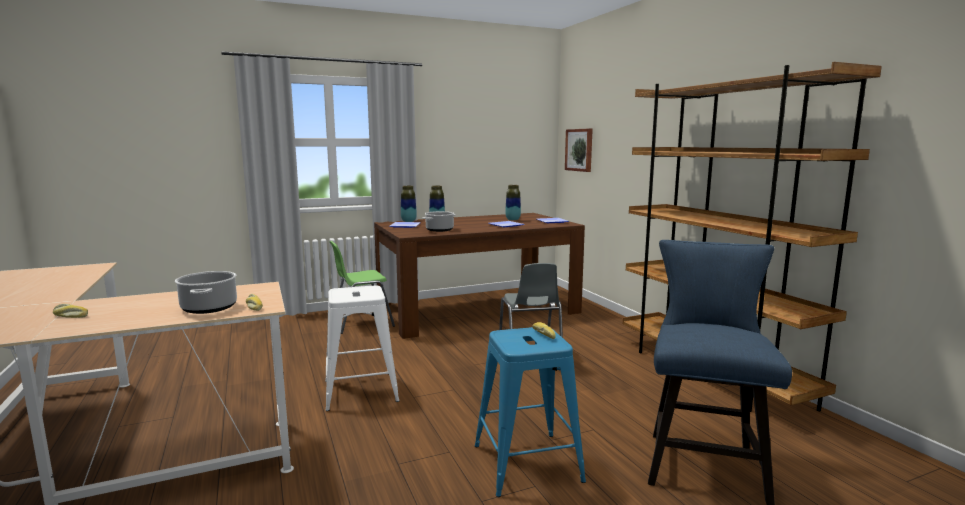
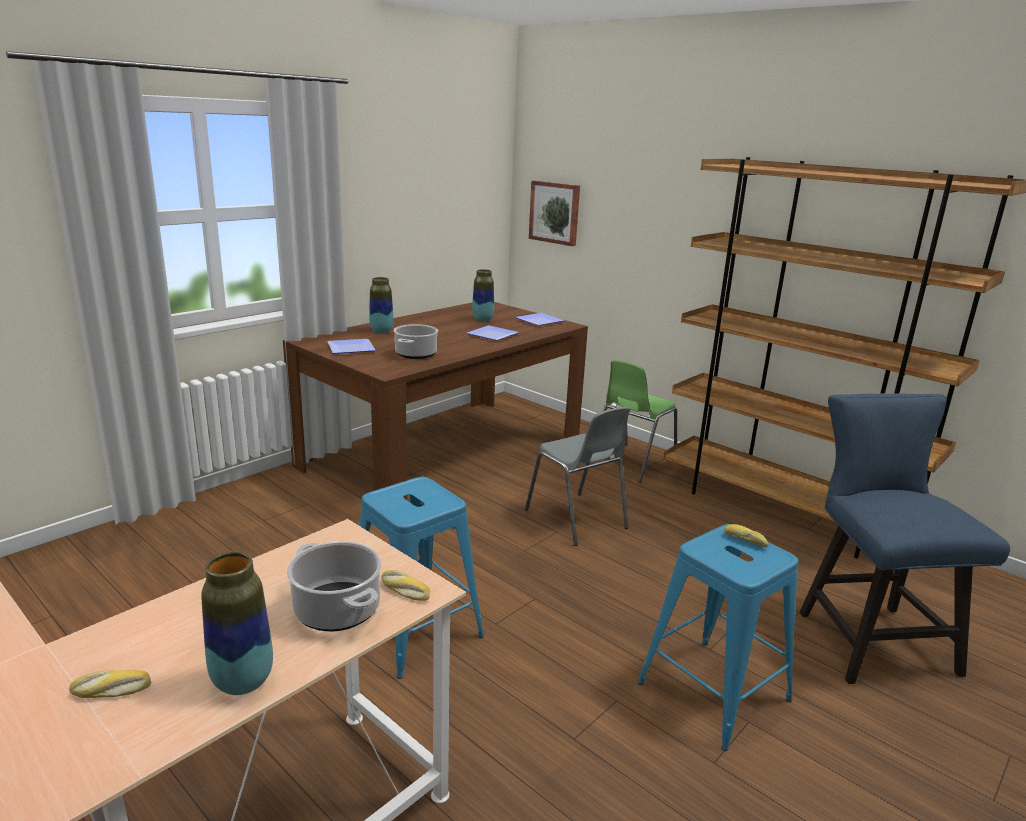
camera: 25 degrees left, 10 degrees up
white stool [325,286,399,411] -> blue stool [359,477,484,679]
green chair [330,241,395,334] -> green chair moved to [591,360,677,483]
vase [401,186,417,222] -> vase moved to [201,552,273,695]

